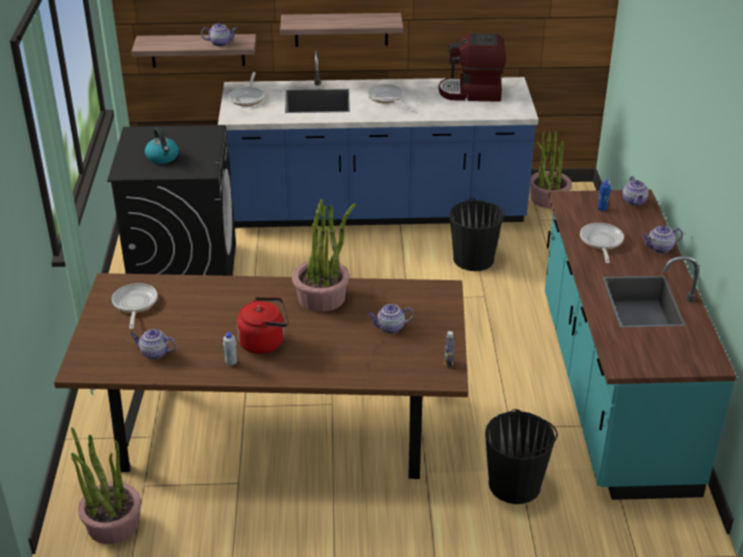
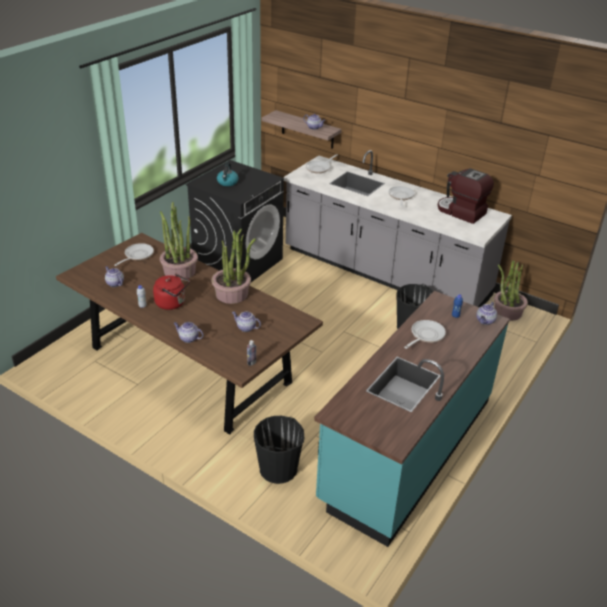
camera: 35 degrees right, 0 degrees up
potted plant [71,427,141,544] -> potted plant moved to [160,202,198,280]
blue counter [218,50,538,228] -> grey counter [284,150,512,308]
shelf [280,13,403,47] -> none
teapot [642,226,683,253] -> teapot moved to [174,322,203,343]

